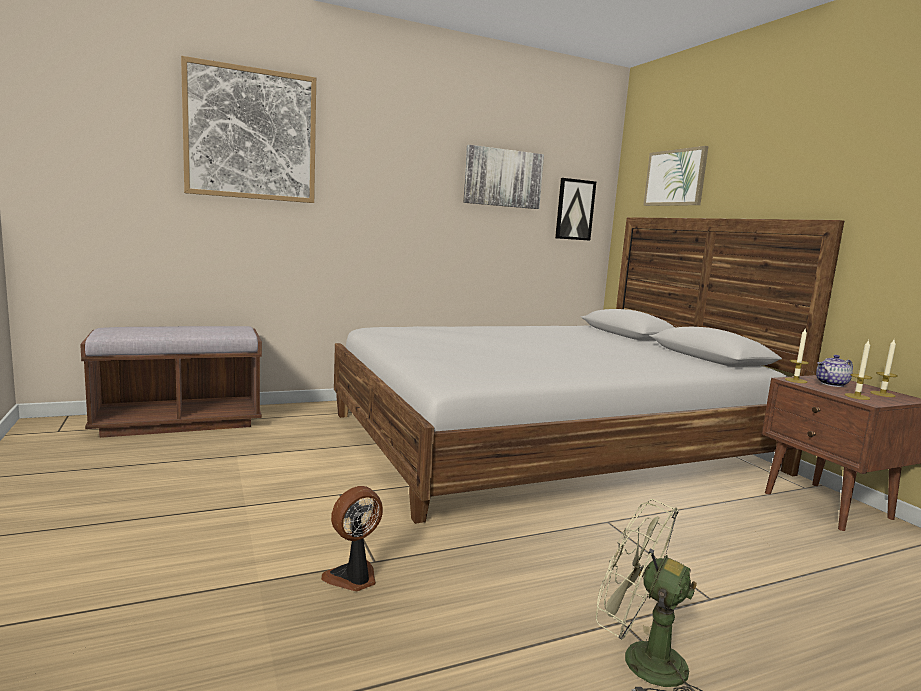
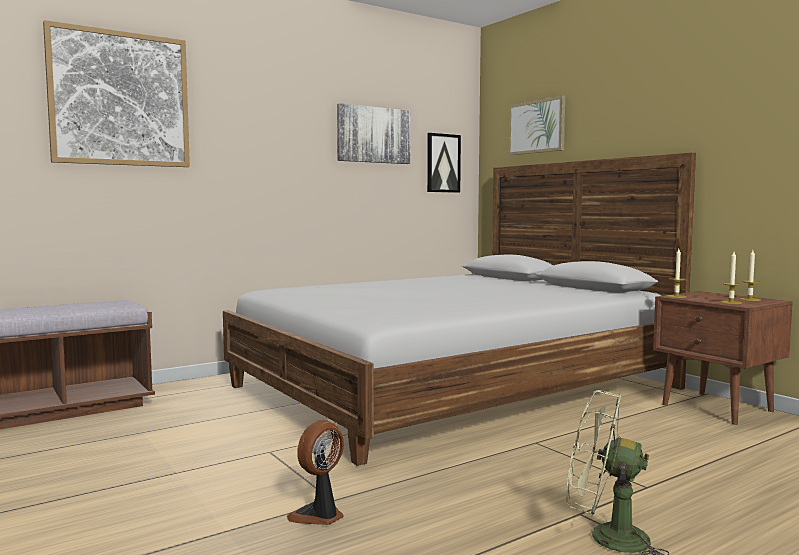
camera: 10 degrees left, 5 degrees down
teapot [816,355,853,387] -> none

